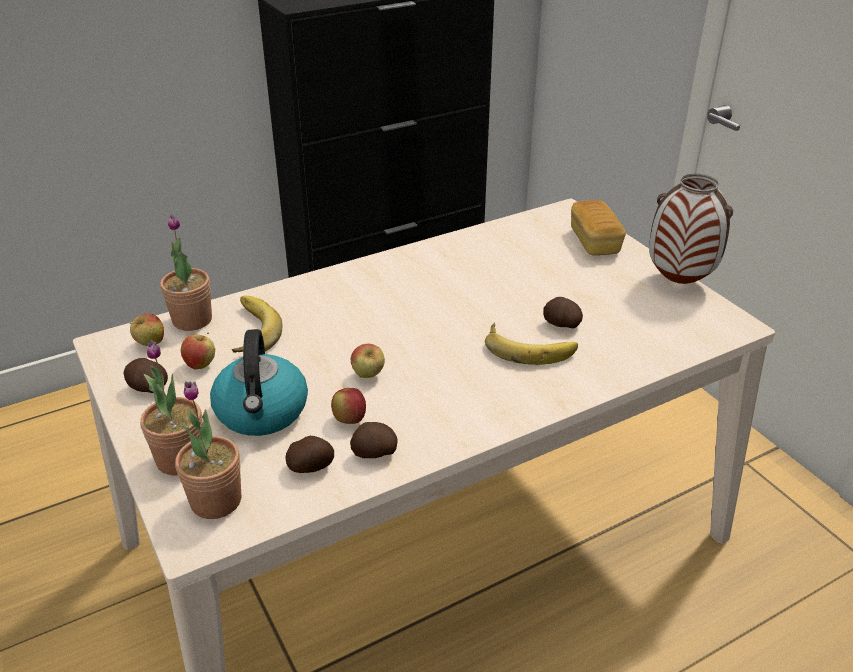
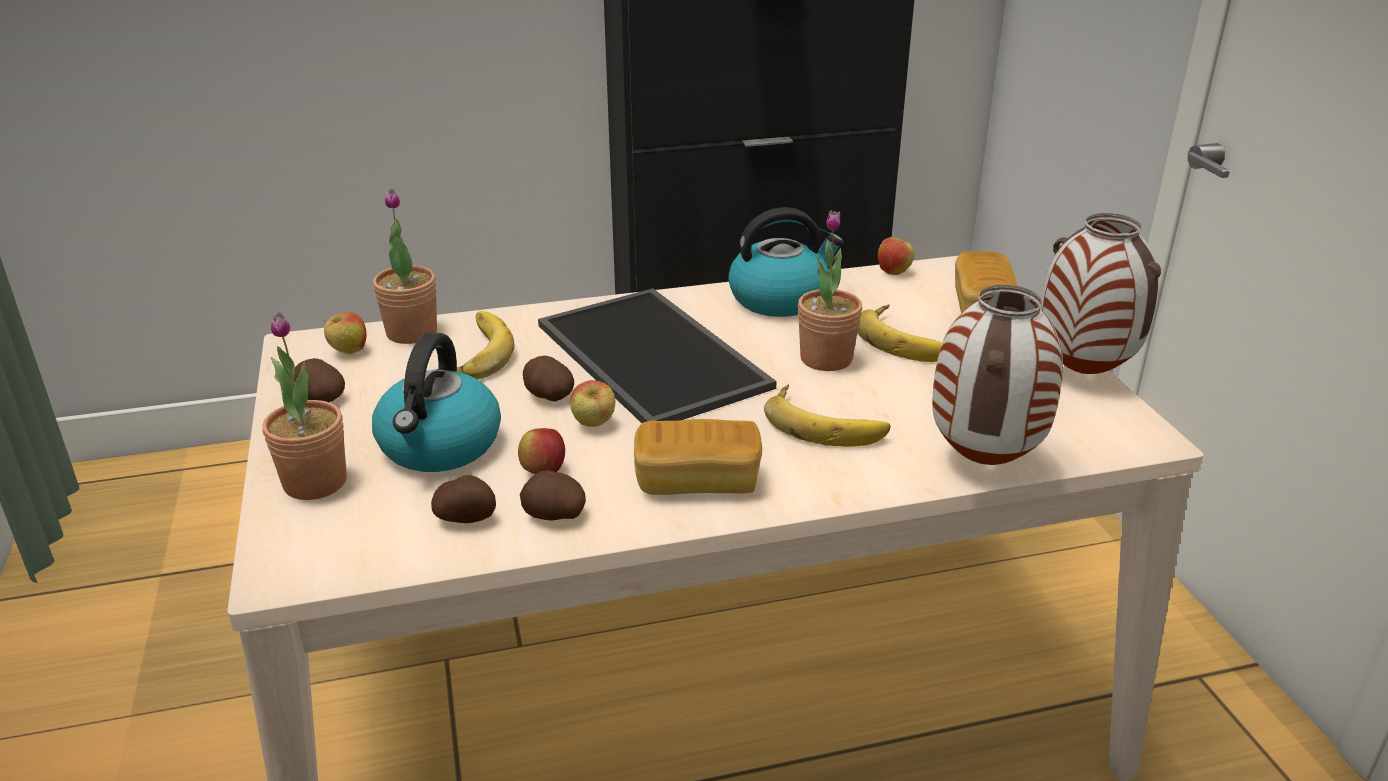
camera: 15 degrees right, 5 degrees down
potted plant [175,381,241,519] -> potted plant moved to [798,210,862,371]
apple [181,332,215,370] -> apple moved to [878,236,915,275]
potato [543,297,583,328] -> potato moved to [523,356,574,401]
none -> tray [538,288,776,423]
none -> bread [634,419,762,495]
none -> kettle [728,207,843,317]
none -> banana [858,305,942,362]
none -> vase [932,285,1063,465]

